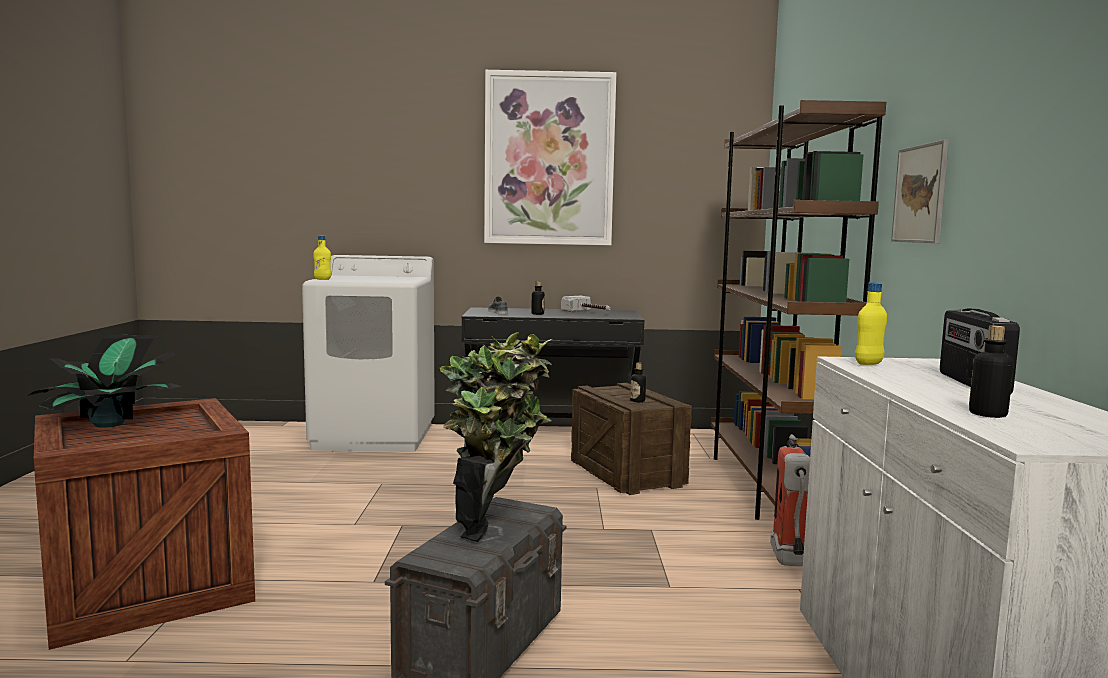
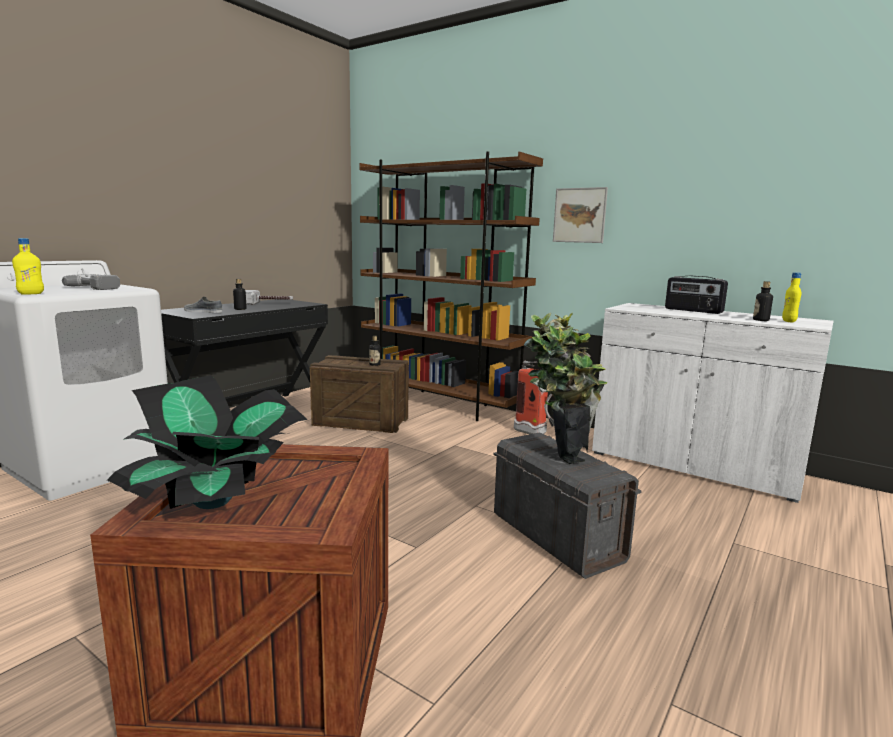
camera: 55 degrees left, 5 degrees up
picture [484,70,616,245] -> none
yellow bottle [855,282,887,365] -> yellow bottle moved to [782,272,802,323]
none -> power drill [62,274,120,290]

